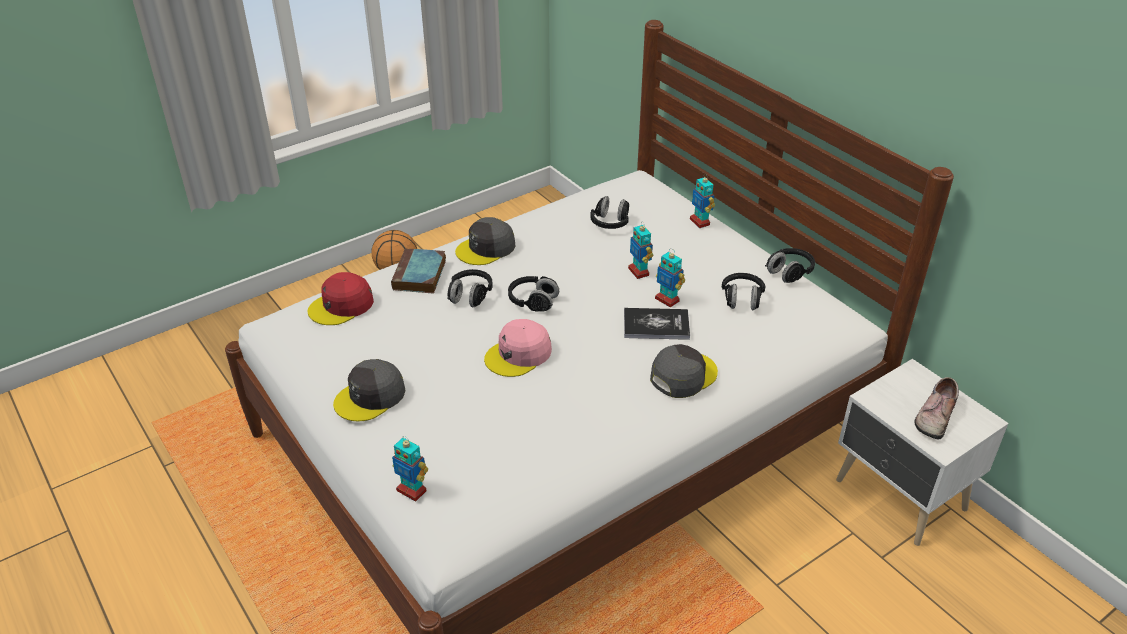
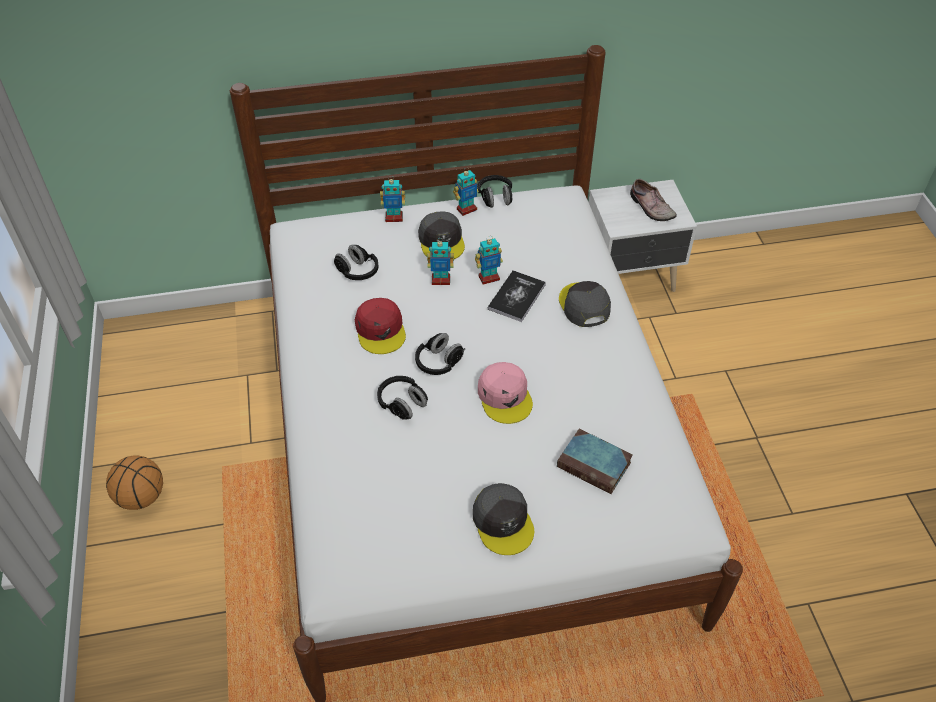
camera: 65 degrees left, 10 degrees up
red cap [308,272,374,325] -> red cap moved to [355,298,406,354]
book [391,248,446,294] -> book moved to [557,429,633,494]
toy robot [392,436,428,502] -> toy robot moved to [453,168,479,216]
grey cap [455,217,515,265] -> grey cap moved to [418,211,465,259]
black headphones [722,273,766,310] -> none

